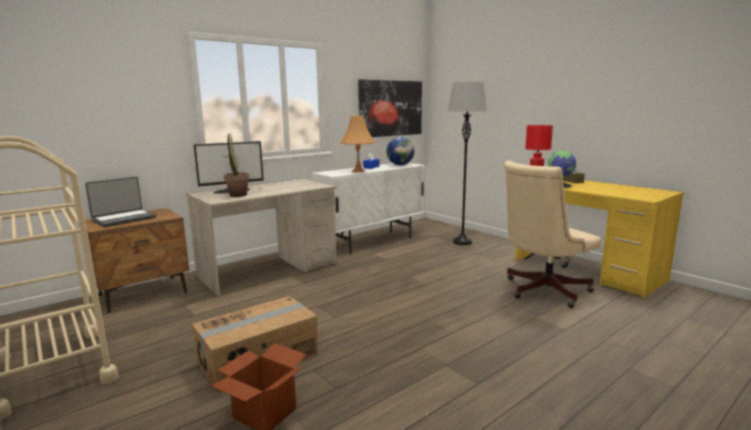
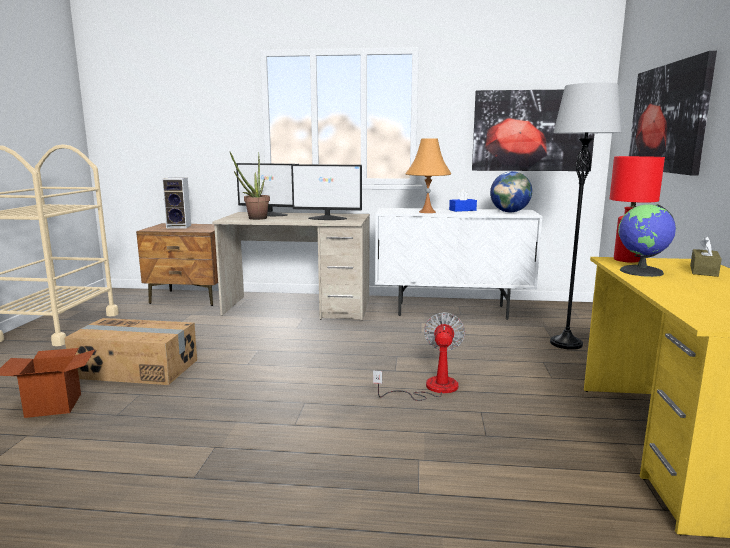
camera: 45 degrees right, 0 degrees up
laptop [85,177,156,227] -> speaker [162,178,191,229]
beige office chair [504,161,601,308] -> none
none -> monitor [291,164,362,220]
none -> fan [373,312,465,401]
none -> picture [629,51,717,176]

